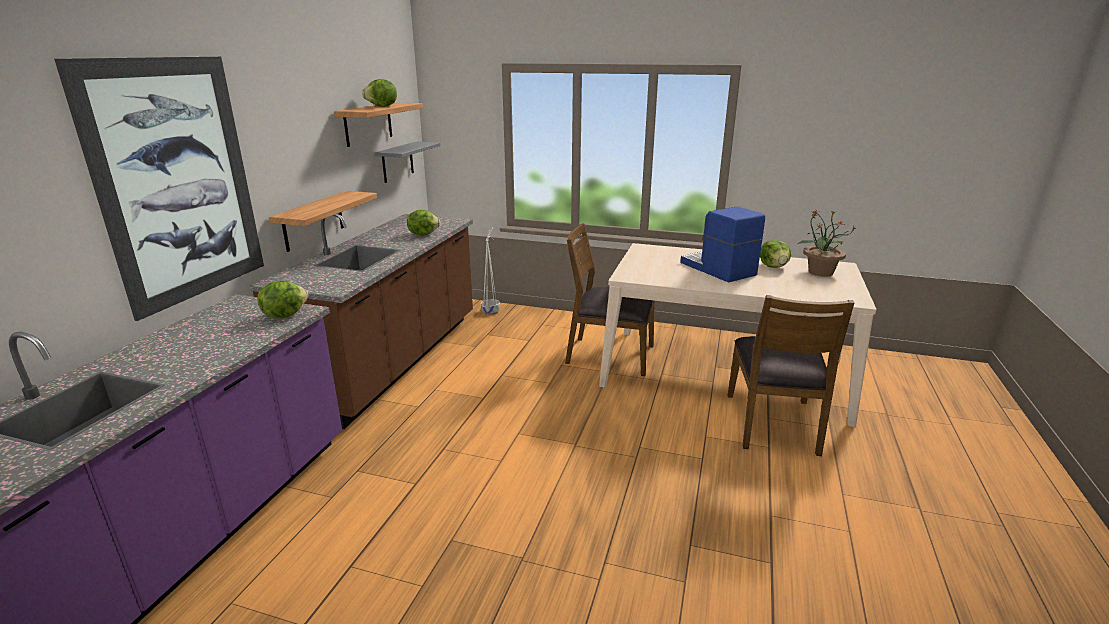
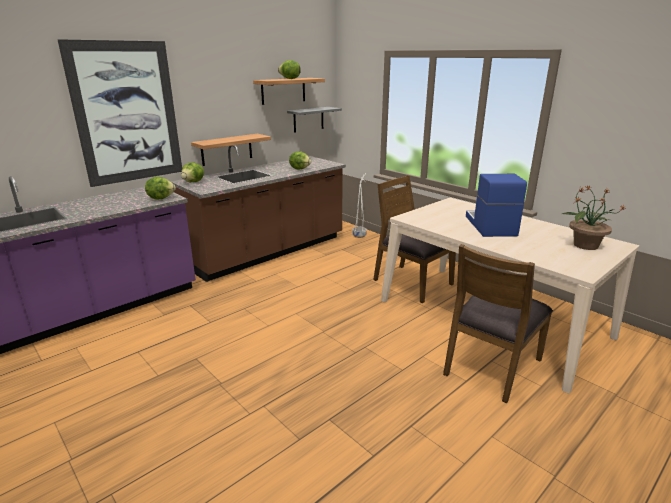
camera: 30 degrees right, 0 degrees up
lettuce [760,240,791,268] -> lettuce moved to [181,162,204,182]

